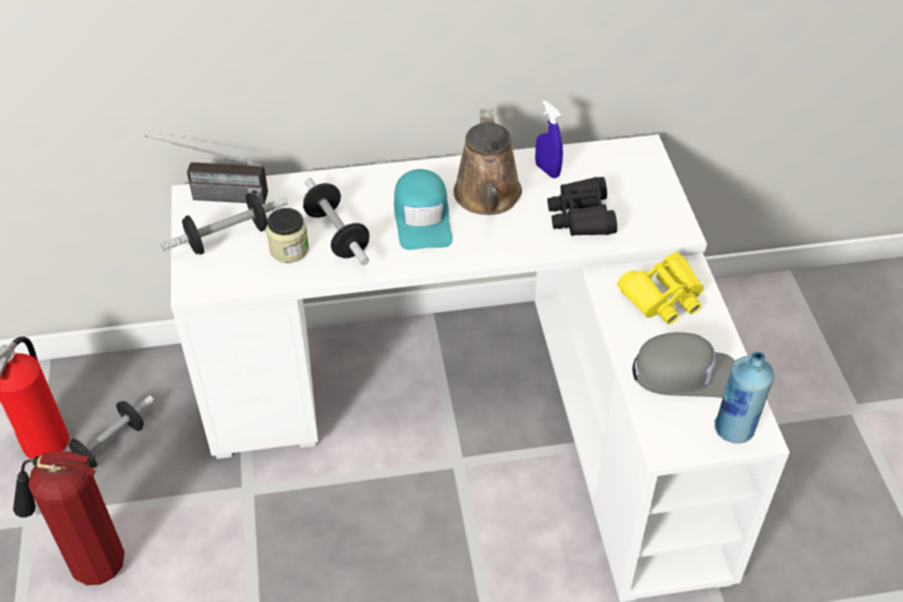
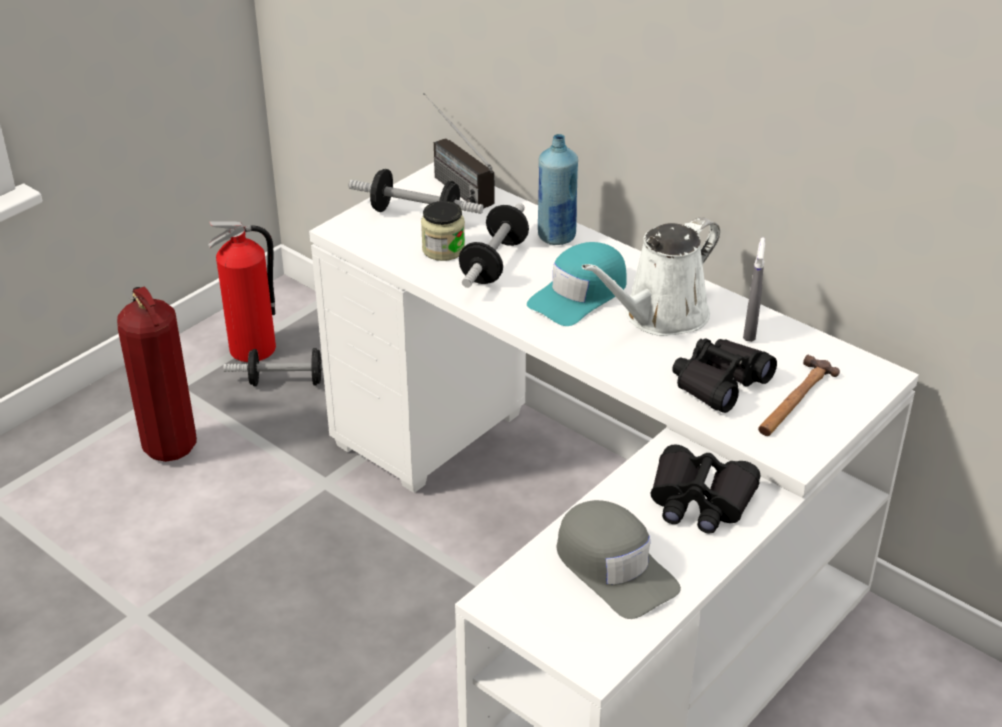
camera: 50 degrees right, 10 degrees down
brown watering can [454,109,522,215] -> white watering can [582,217,720,336]
blue spray bottle [535,100,563,178] -> grey spray bottle [743,237,765,342]
yellow binoculars [617,252,704,324] -> black binoculars [650,444,760,533]
blue bottle [714,351,774,444] -> blue bottle moved to [538,134,578,245]
none -> hammer [758,355,840,436]

